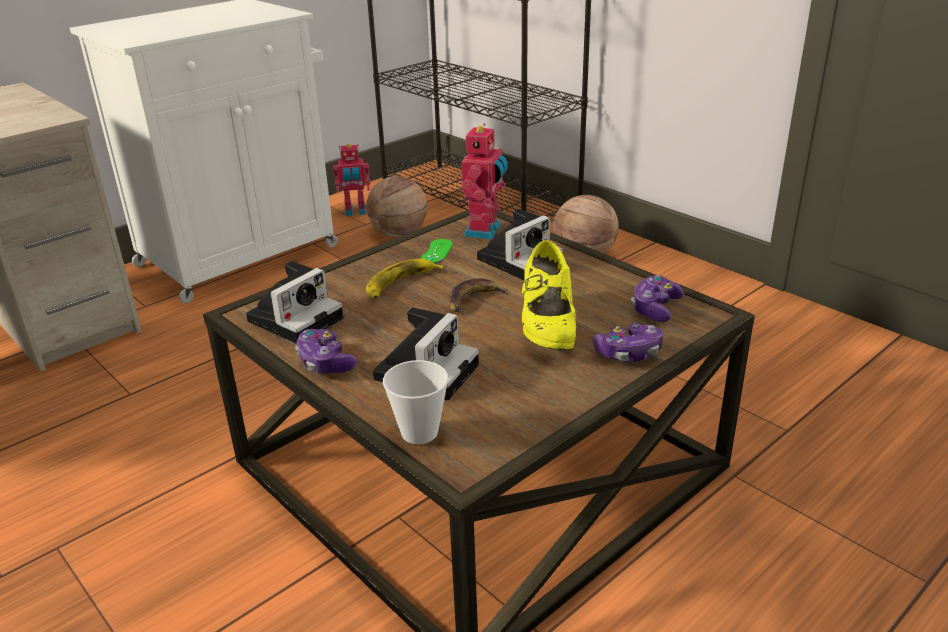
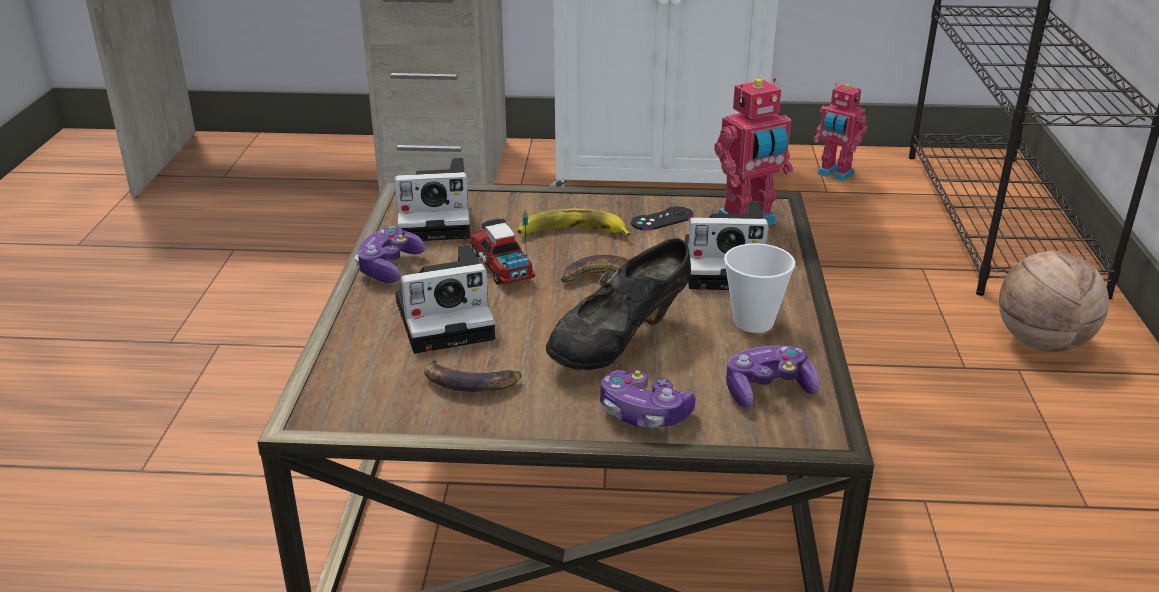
camera: 45 degrees right, 0 degrees up
basketball [367,176,427,237] -> none
cup [383,360,449,444] -> cup moved to [724,243,795,333]
green game controller [421,239,453,264] -> black game controller [631,207,693,231]
yellow shoe [522,241,576,350] -> black shoe [546,238,691,371]
none -> banana [424,358,522,392]
none -> toy truck [469,209,535,285]

